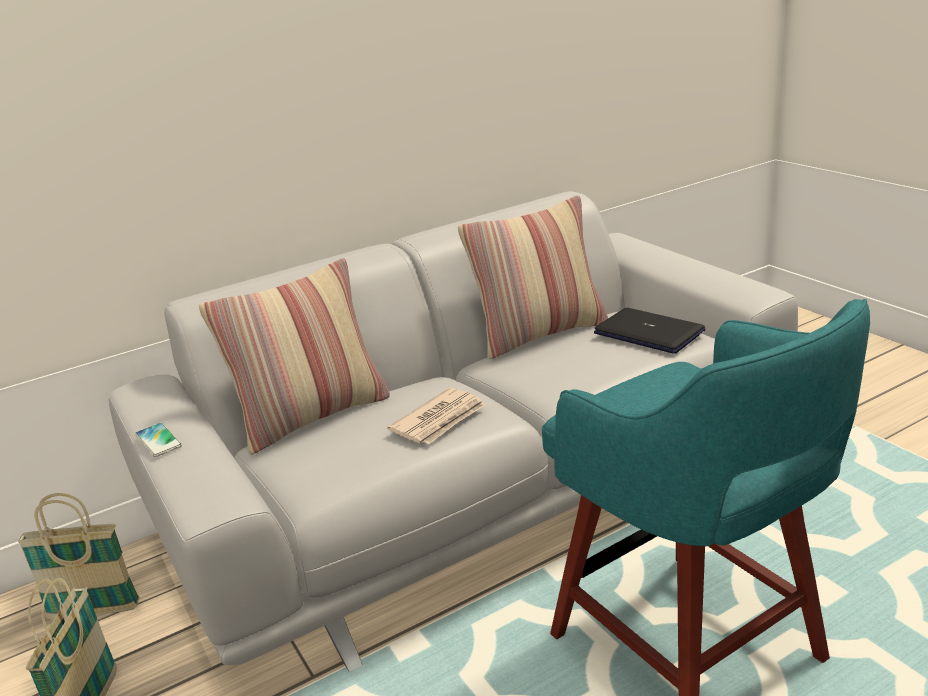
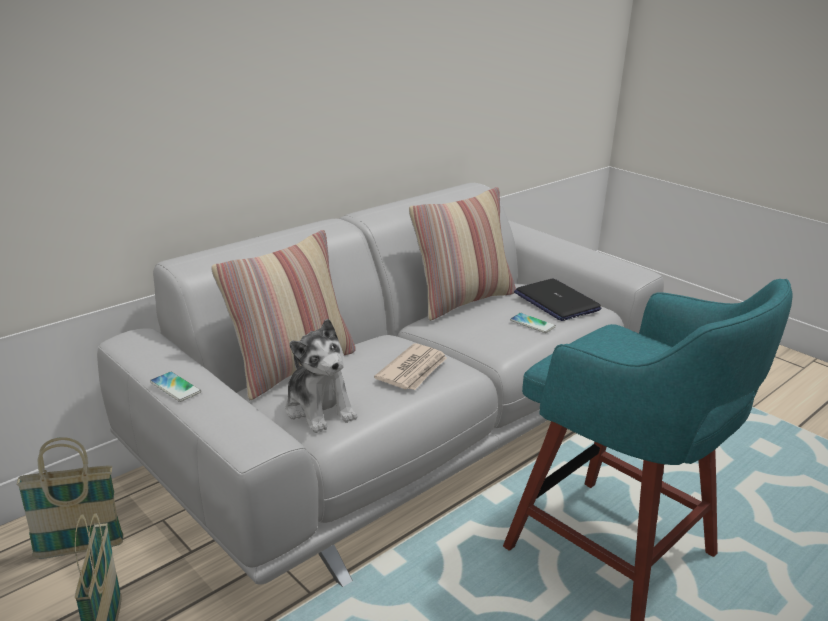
camera: 15 degrees left, 0 degrees up
laptop [594,308,705,354] -> laptop turned 150 degrees counterclockwise [514,279,601,321]
none -> plush toy [285,319,357,433]
none -> phone [510,313,556,333]

